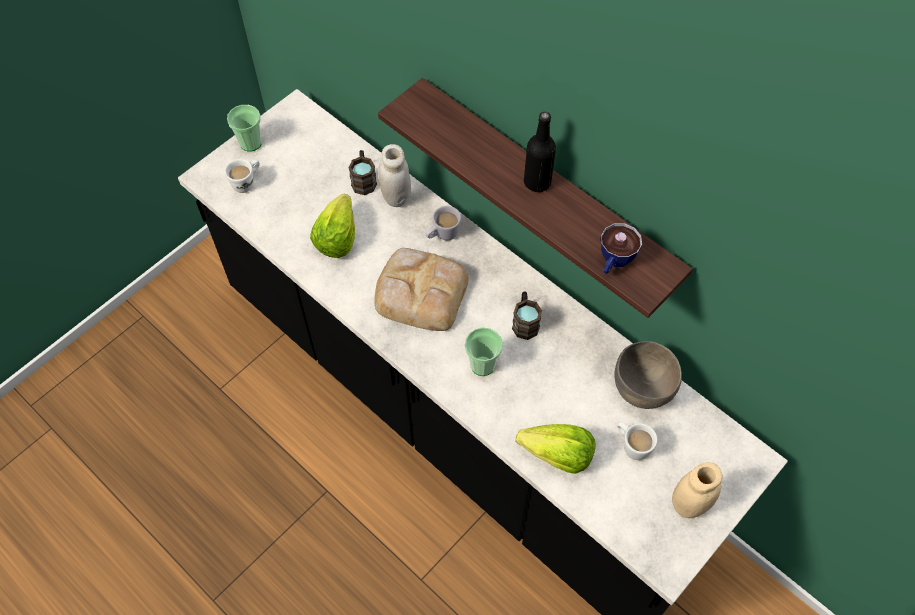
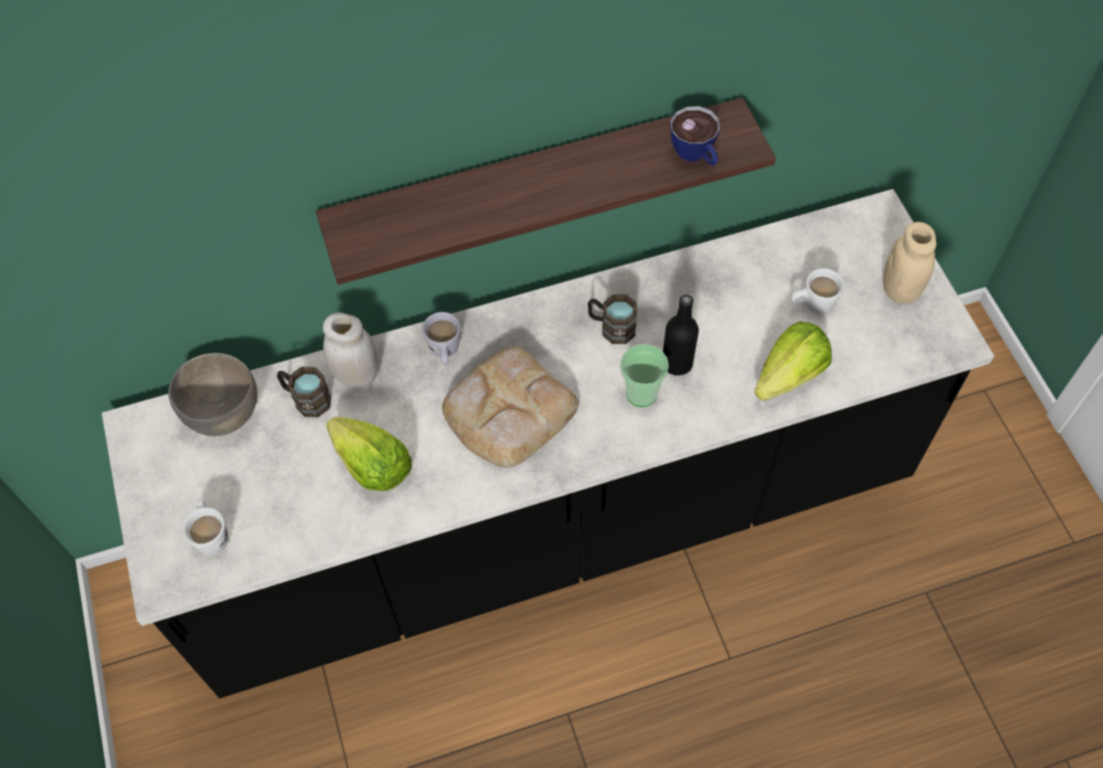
camera: 60 degrees left, 0 degrees up
cup [227,105,262,152] -> none
black bottle [524,112,556,192] -> black bottle moved to [663,295,699,376]
grey bowl [614,341,682,409] -> grey bowl moved to [168,353,257,436]

